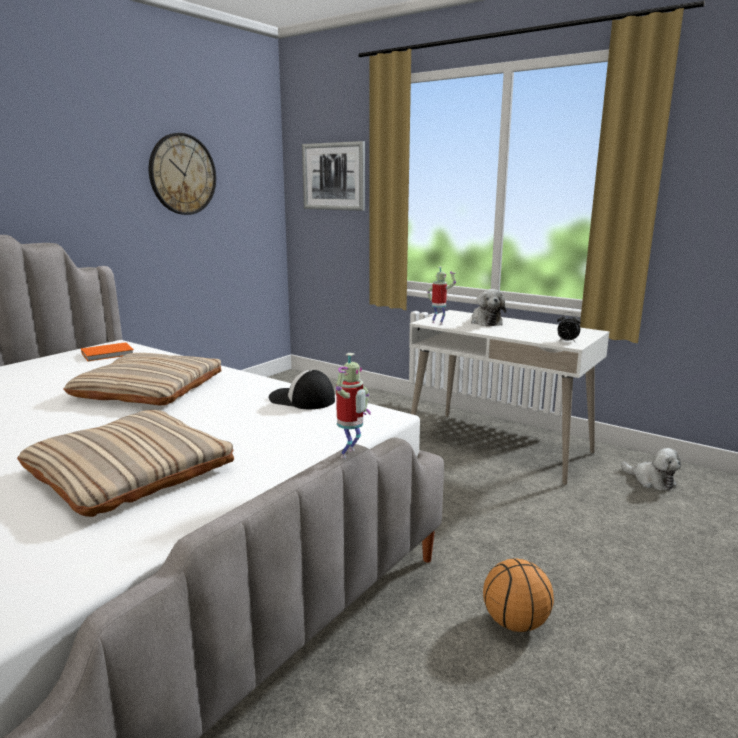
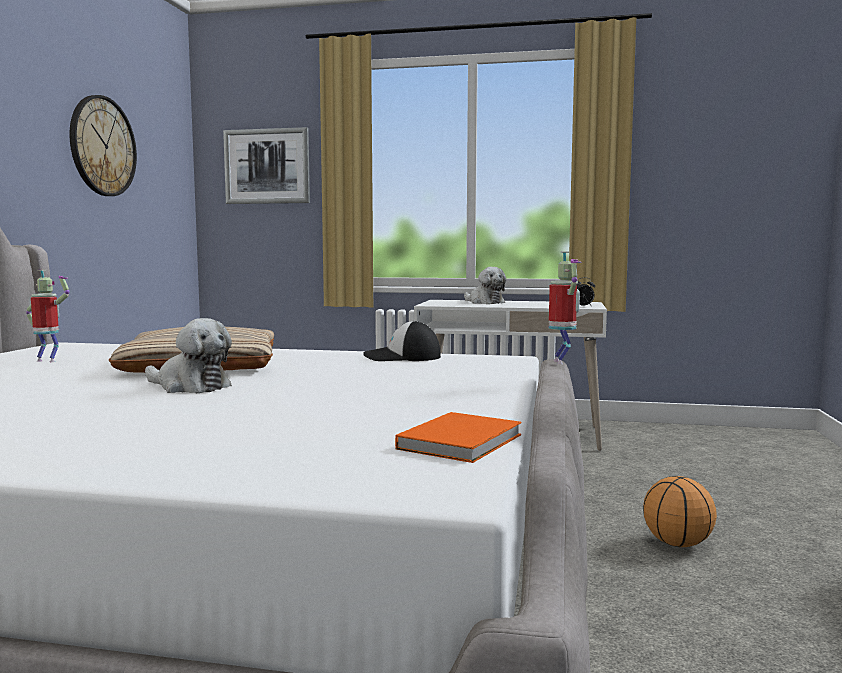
camera: 25 degrees left, 10 degrees down
beige pillow [17,410,234,517] -> none
orange book [81,342,134,361] -> orange book moved to [395,412,521,463]
toy robot [427,267,456,325] -> toy robot moved to [26,270,70,362]
plush toy [621,448,681,491] -> plush toy moved to [145,318,232,393]

